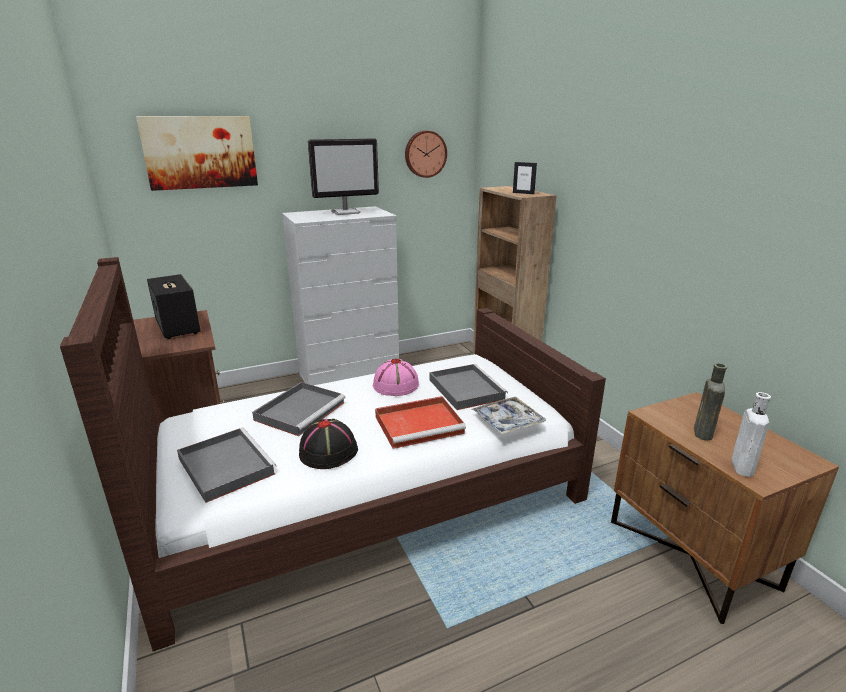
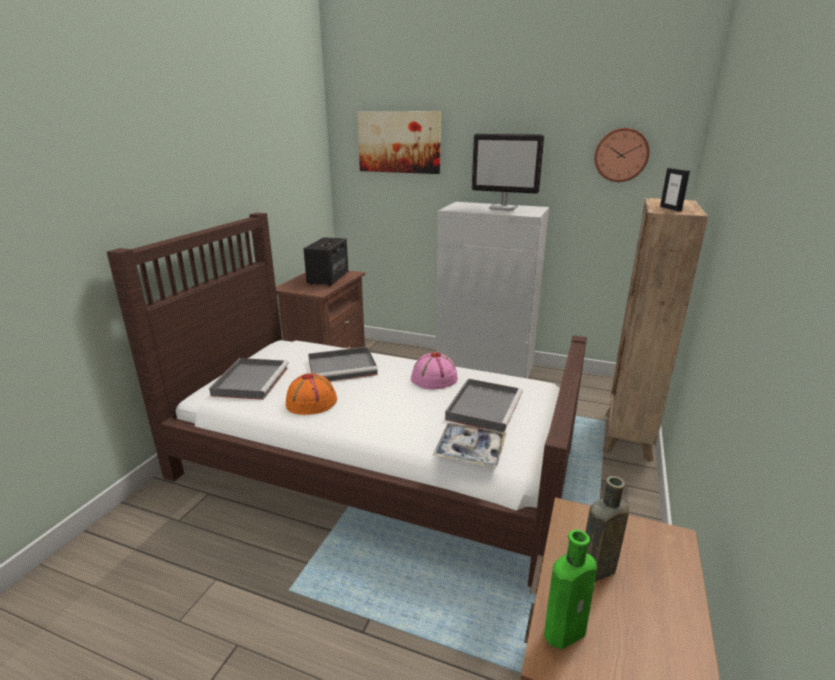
camera: 45 degrees right, 0 degrees up
black hat [299,419,358,469] -> orange hat [286,373,337,415]
red tray [375,396,466,449] -> none
white bottle [731,392,771,477] -> green bottle [544,529,597,649]

